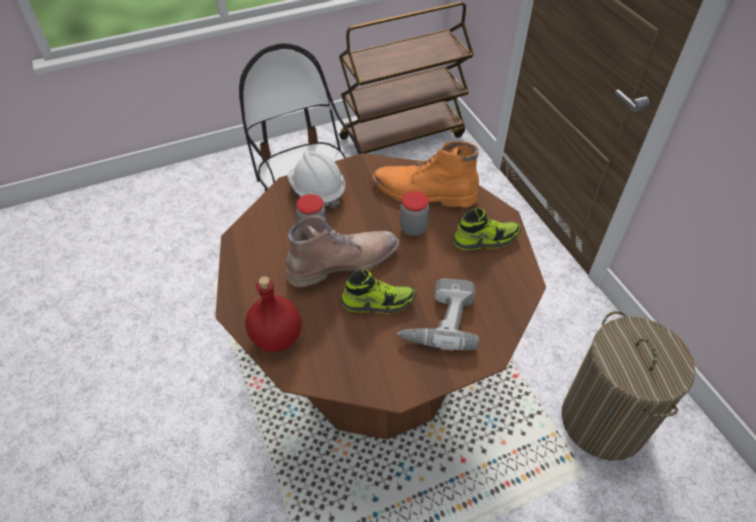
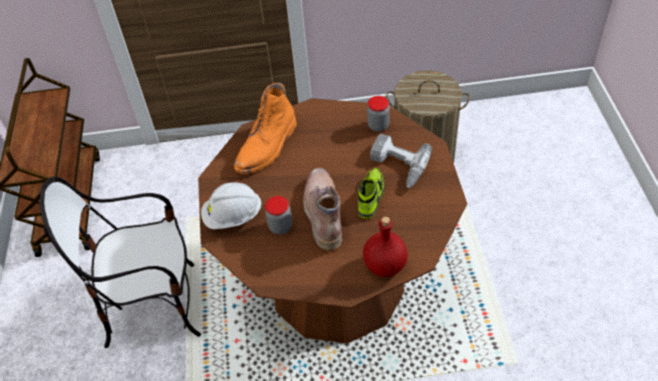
camera: 70 degrees left, 0 degrees up
jar [400,191,429,236] -> jar moved to [367,96,390,132]
shoe [453,208,521,250] -> none

